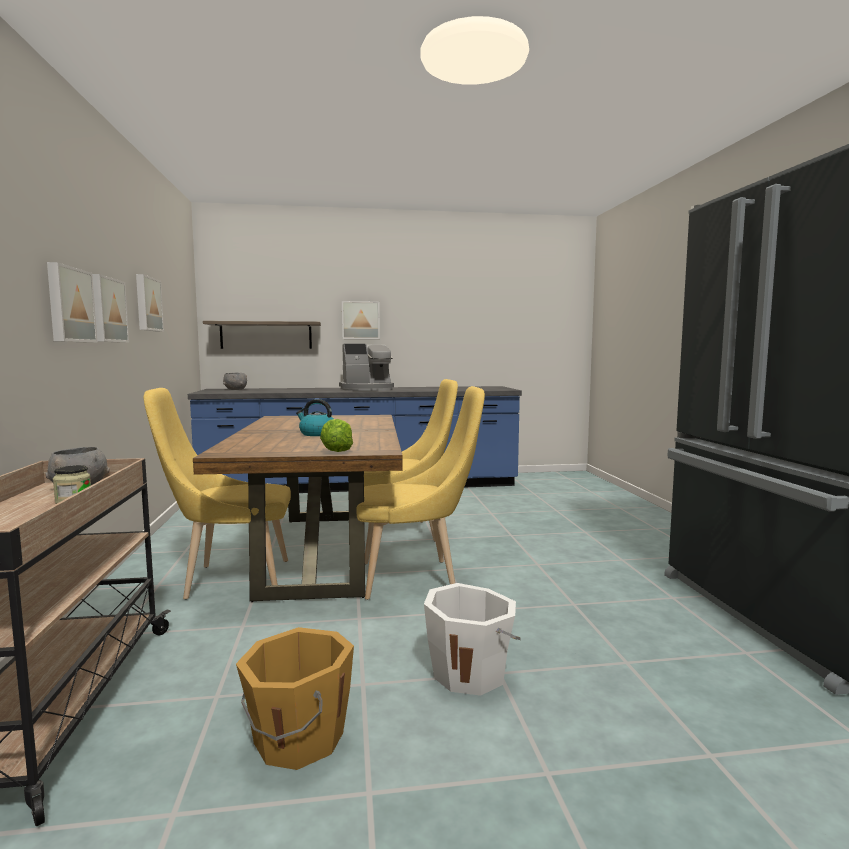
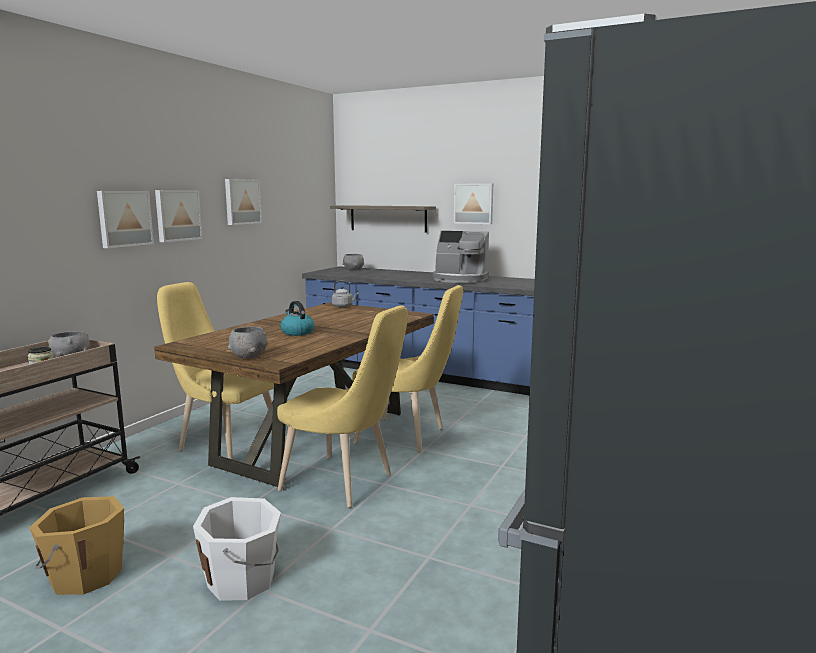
camera: 35 degrees right, 5 degrees up
lettuce [320,419,353,452] -> grey bowl [228,327,268,359]
none -> grey kettle [332,281,358,307]

